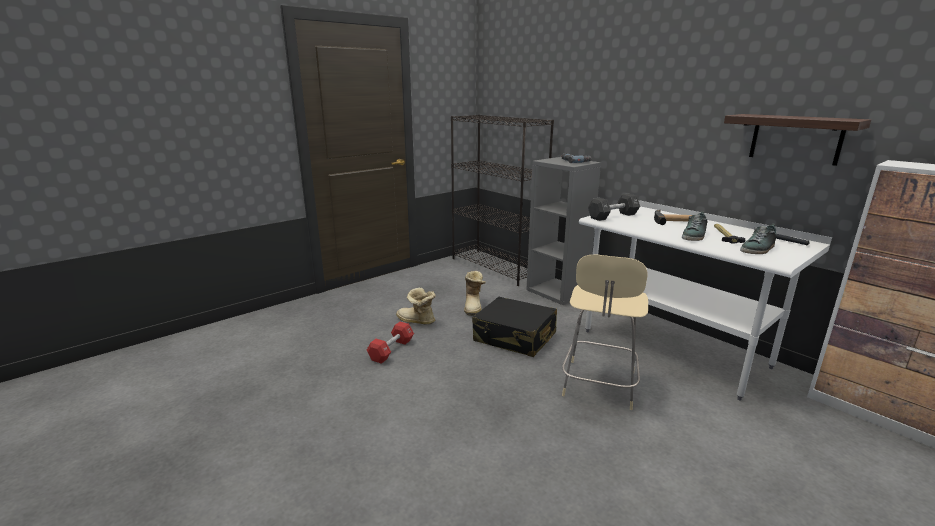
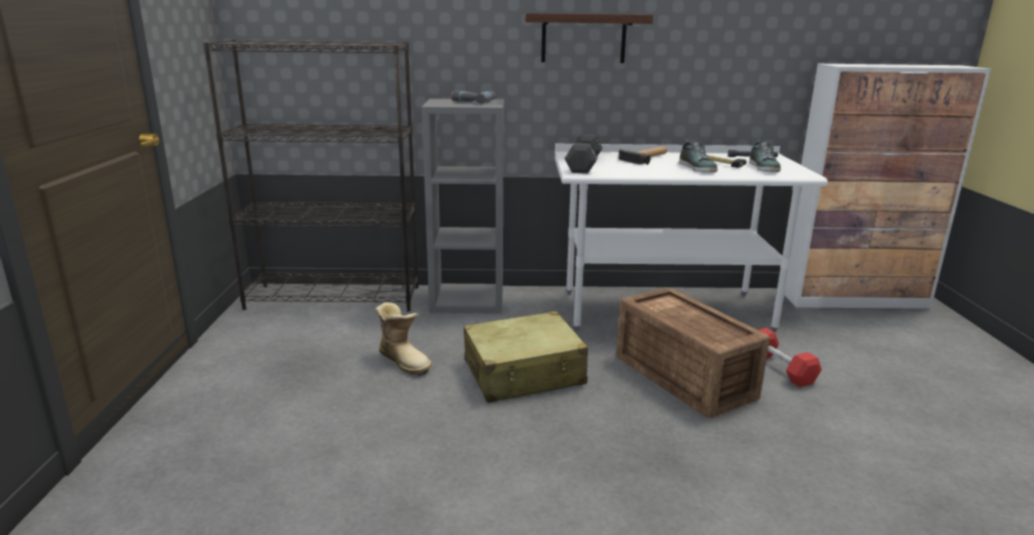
camera: 50 degrees left, 0 degrees up
red dumbbell [367,322,414,364] -> red dumbbell moved to [759,328,822,387]
boot [396,288,436,325] -> none
black suitcase [472,297,557,357] -> beige suitcase [464,311,588,403]
beige stool [562,255,648,410] -> crate [616,288,770,418]
shelf [724,114,871,166] -> shelf moved to [525,13,653,63]

